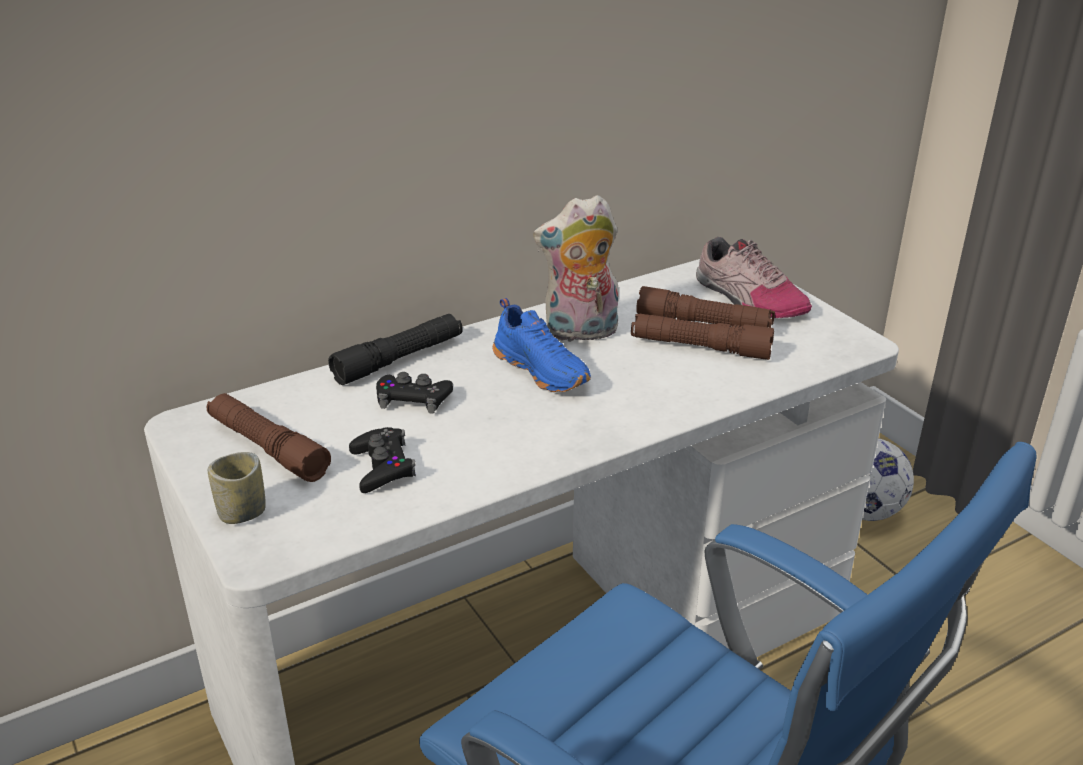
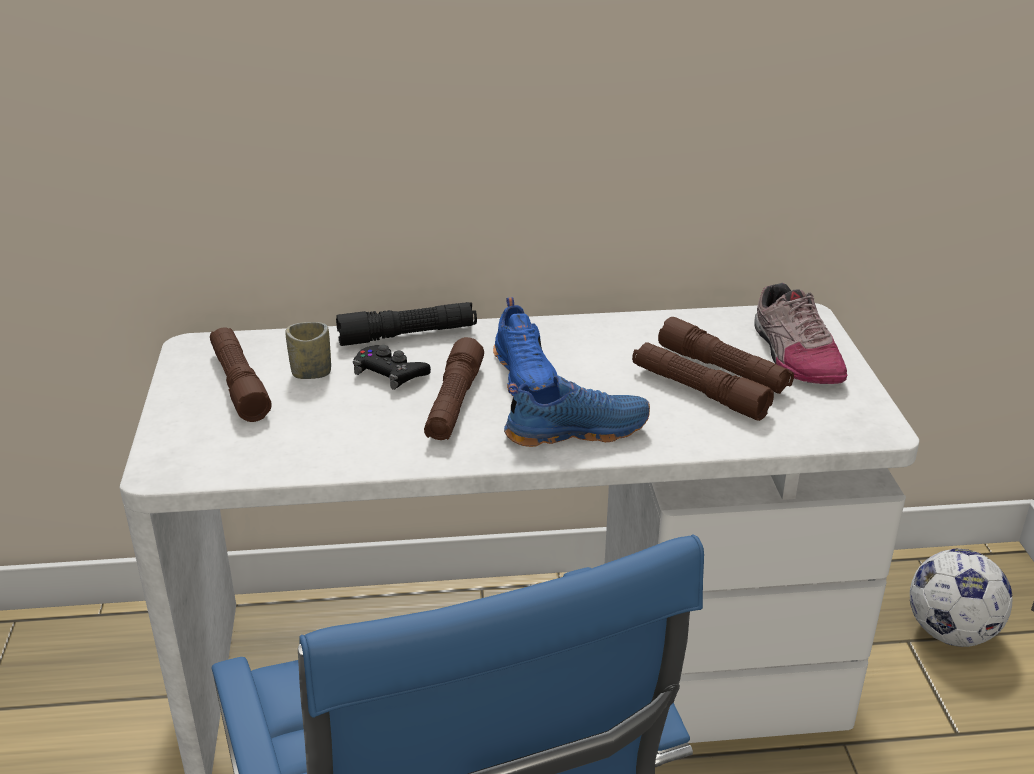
camera: 25 degrees right, 0 degrees up
cup [208,452,266,524] -> cup moved to [285,322,331,379]
black game controller [349,427,416,493] -> none
plush toy [533,195,619,342] -> none
none -> brown flashlight [424,337,484,440]
none -> blue shoe [504,376,650,447]

